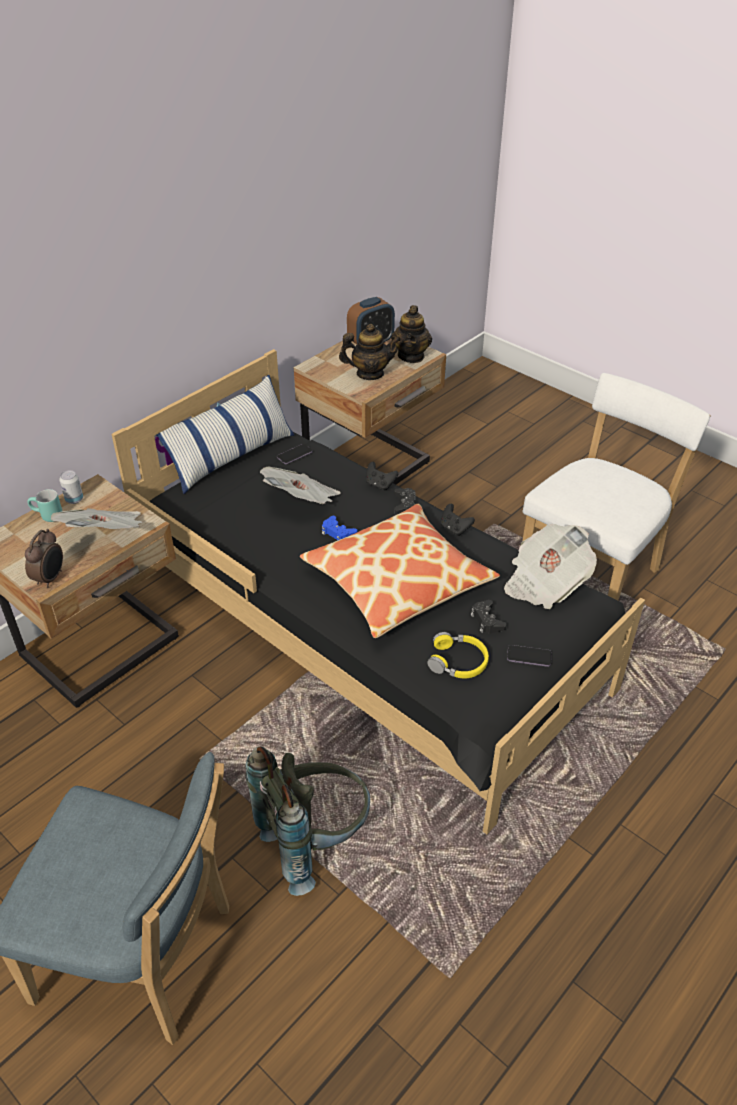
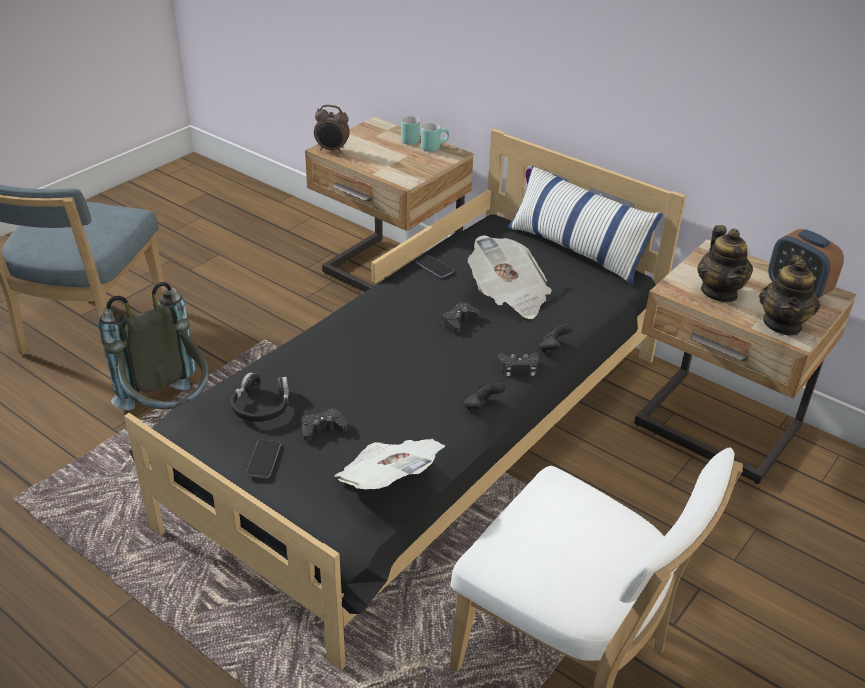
camera: 85 degrees right, 5 degrees down
newspaper [51,508,142,529] -> none
can [59,470,83,504] -> turquoise mug [421,123,449,152]
phone [277,444,313,464] -> phone moved to [416,255,454,278]
pillow [300,504,500,638] -> none
blue game controller [322,516,357,541] -> black game controller [442,302,480,332]
teapot [391,305,432,363] -> teapot turned 75 degrees counterclockwise [759,255,820,336]
yellow headphones [427,632,489,679] -> black headphones [231,372,289,422]

